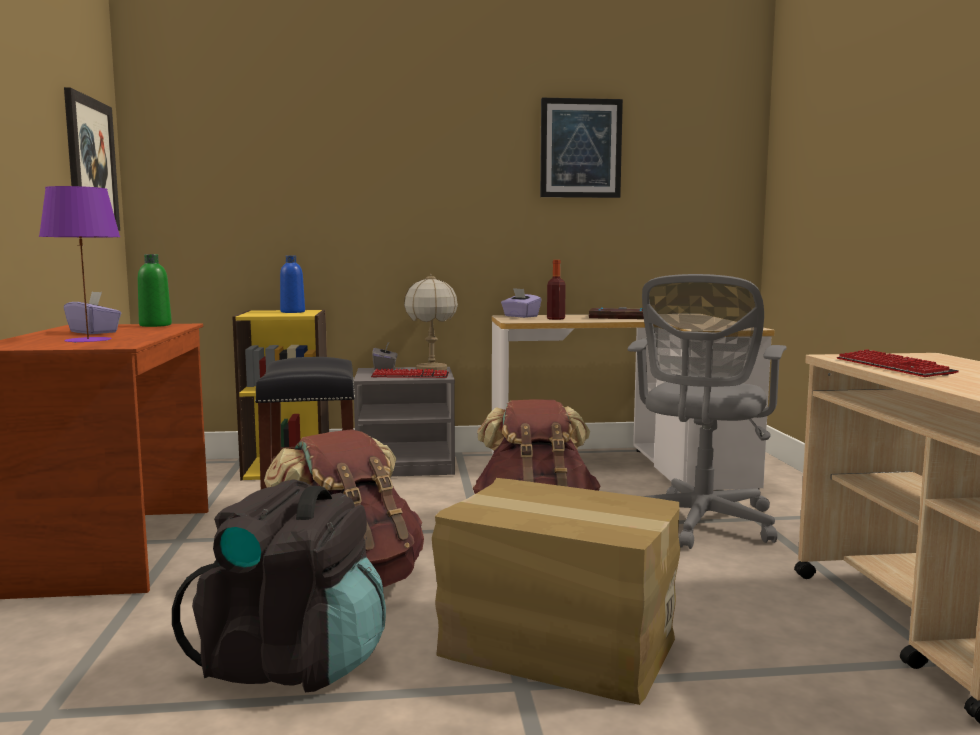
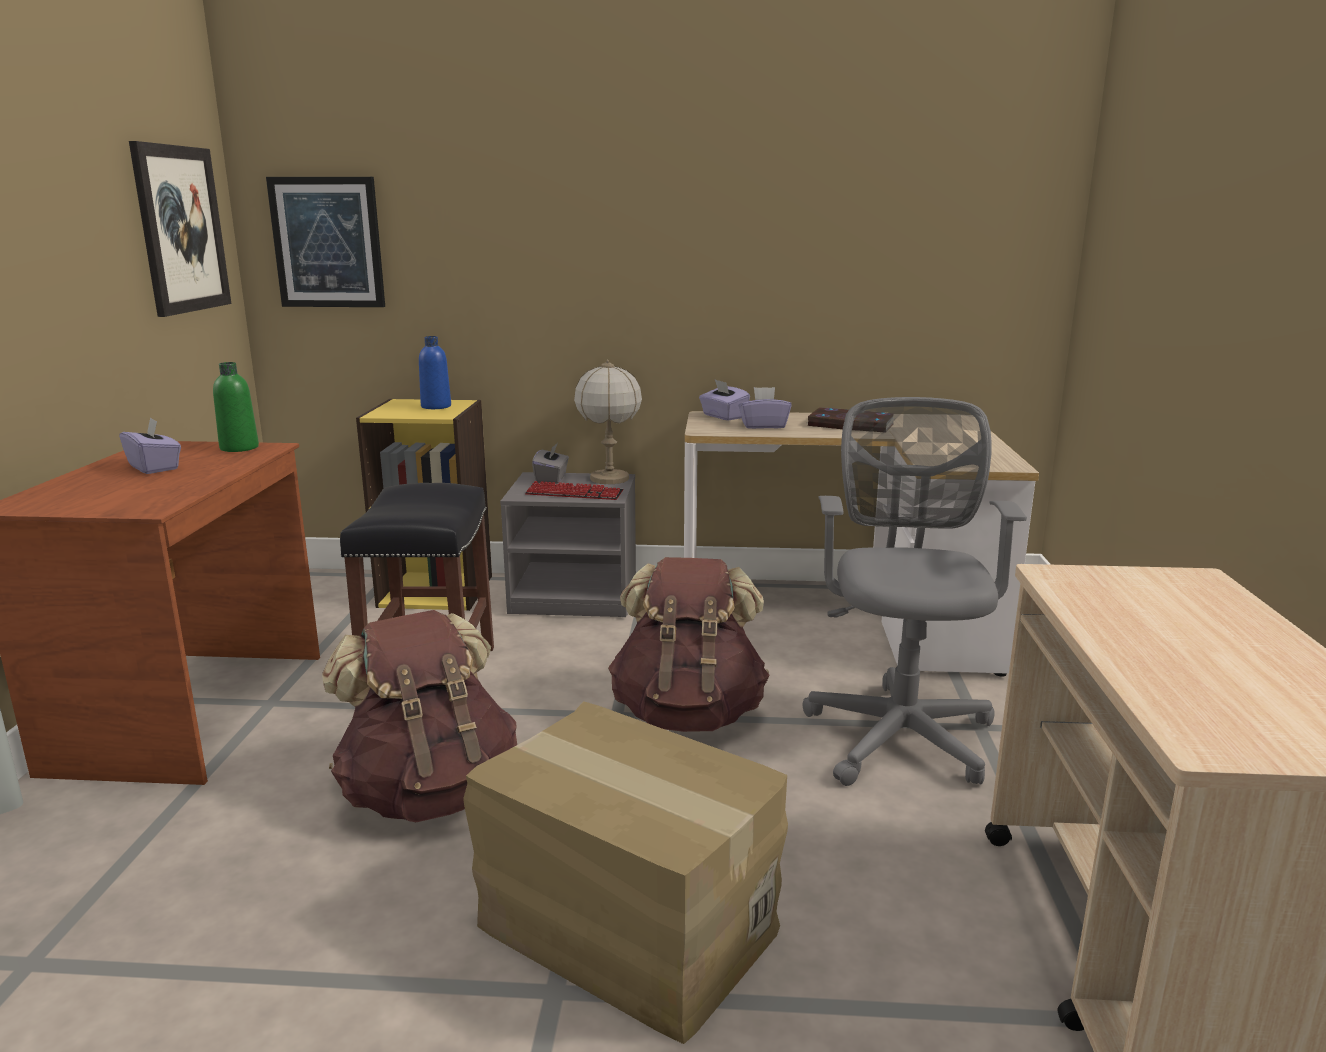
camera: 10 degrees right, 10 degrees up
purple table lamp [39,186,120,343] -> none
black backpack [172,479,386,693] -> none
picture [540,98,623,198] -> picture moved to [266,177,385,307]
bottle [547,260,566,320] -> purple tissue box [738,387,792,429]
grey office chair [628,274,787,549] -> grey office chair turned 150 degrees clockwise [803,397,1027,786]
keyboard [837,349,959,377] -> none

